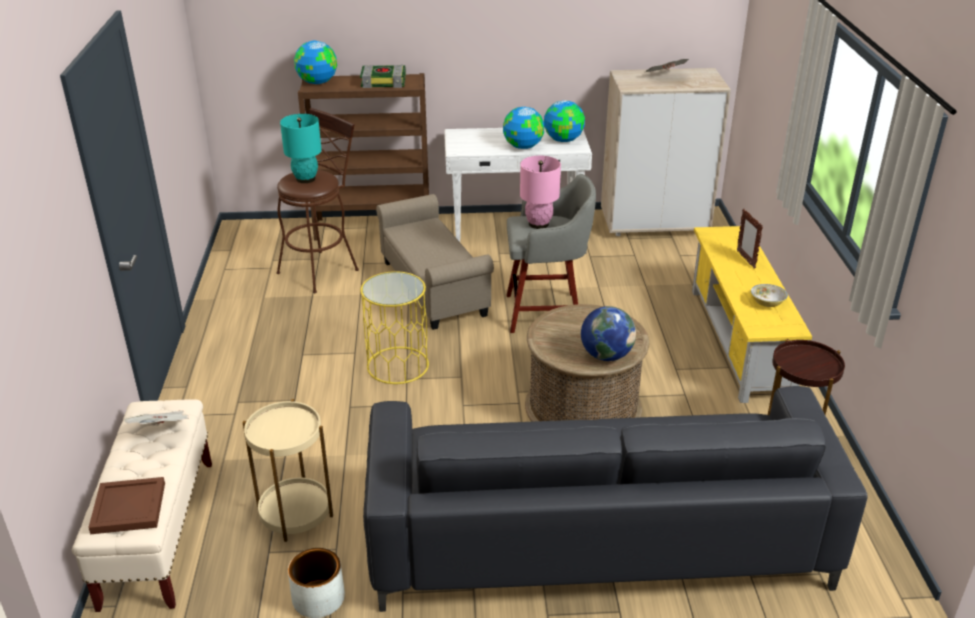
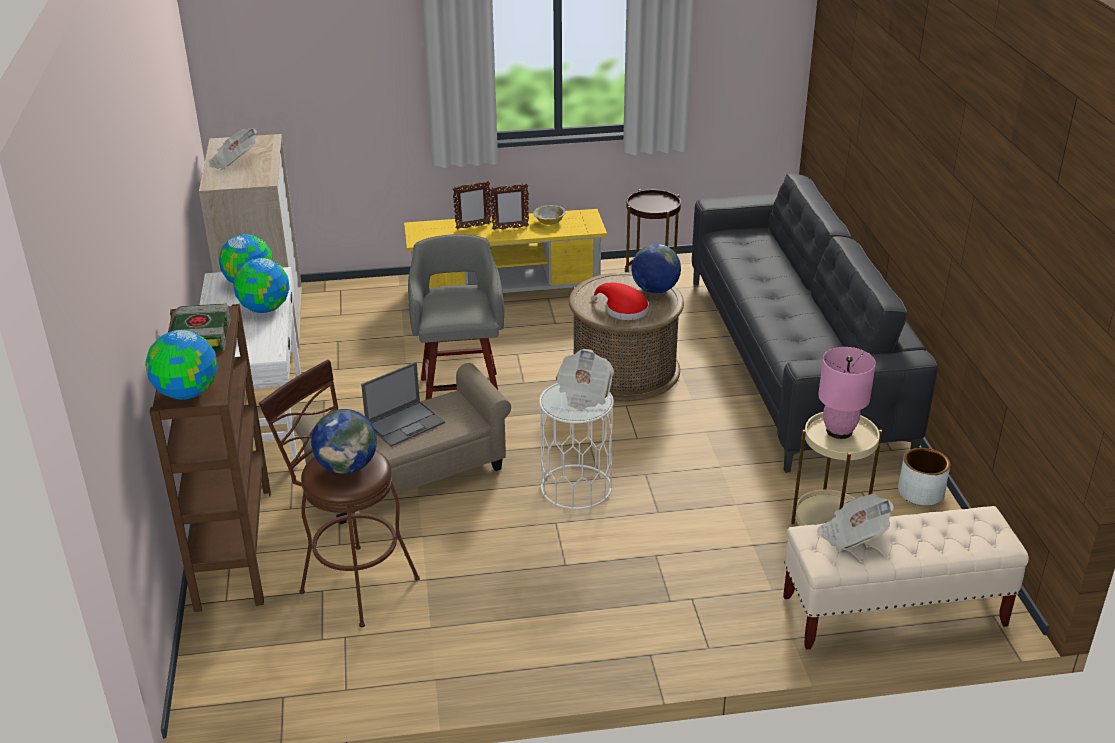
camera: 95 degrees left, 0 degrees up
brown tray [88,477,165,534] -> none
turquoise table lamp [280,114,322,183] -> globe [311,409,377,474]
yellow side table [360,271,429,384] -> white side table [539,383,614,510]
pink table lamp [520,156,561,229] -> pink table lamp moved to [818,347,876,439]
none -> laptop [361,362,445,447]
none -> picture frame [490,183,529,230]
none -> newspaper [556,349,614,411]
none -> red hat [591,283,649,320]

